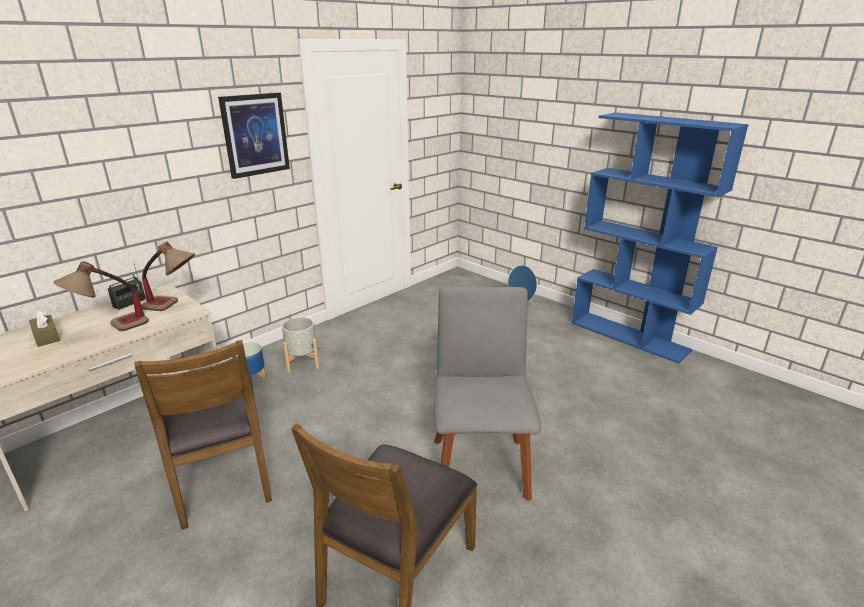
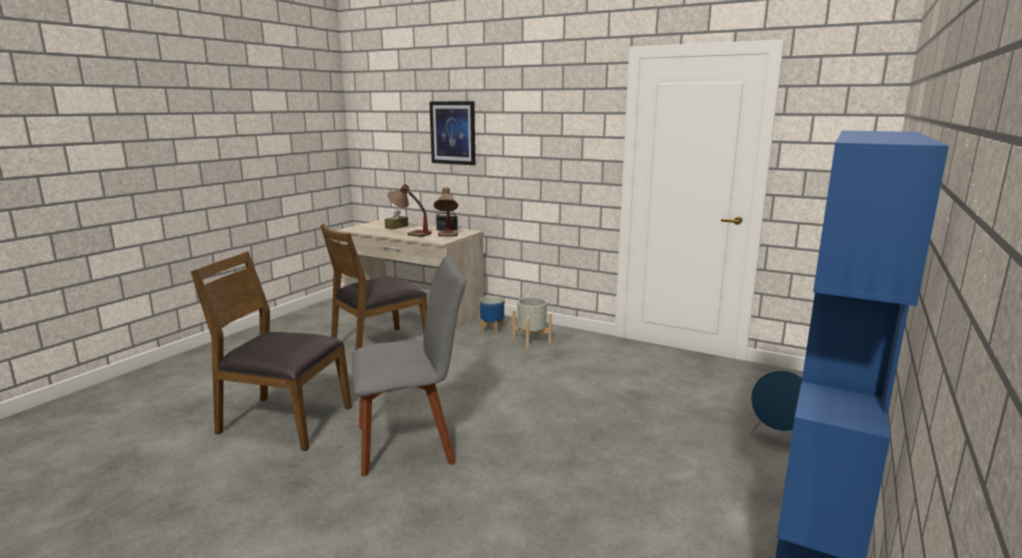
camera: 75 degrees right, 10 degrees down
picture [218,92,290,179] -> picture moved to [429,101,475,165]

